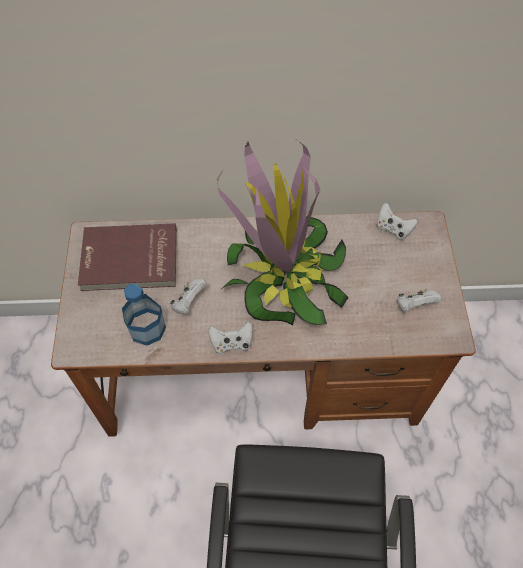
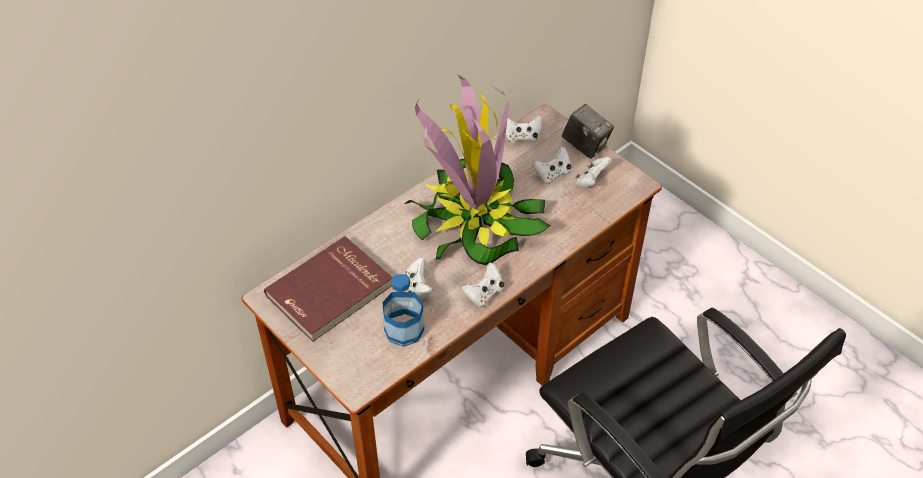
camera: 40 degrees left, 10 degrees down
none -> white game controller [532,146,571,184]
none -> camera [562,104,614,159]

